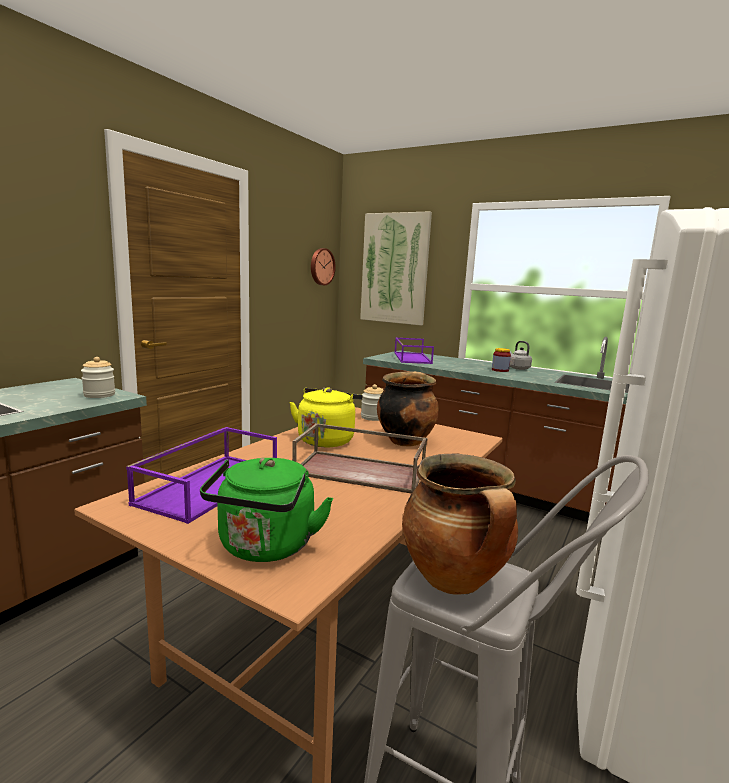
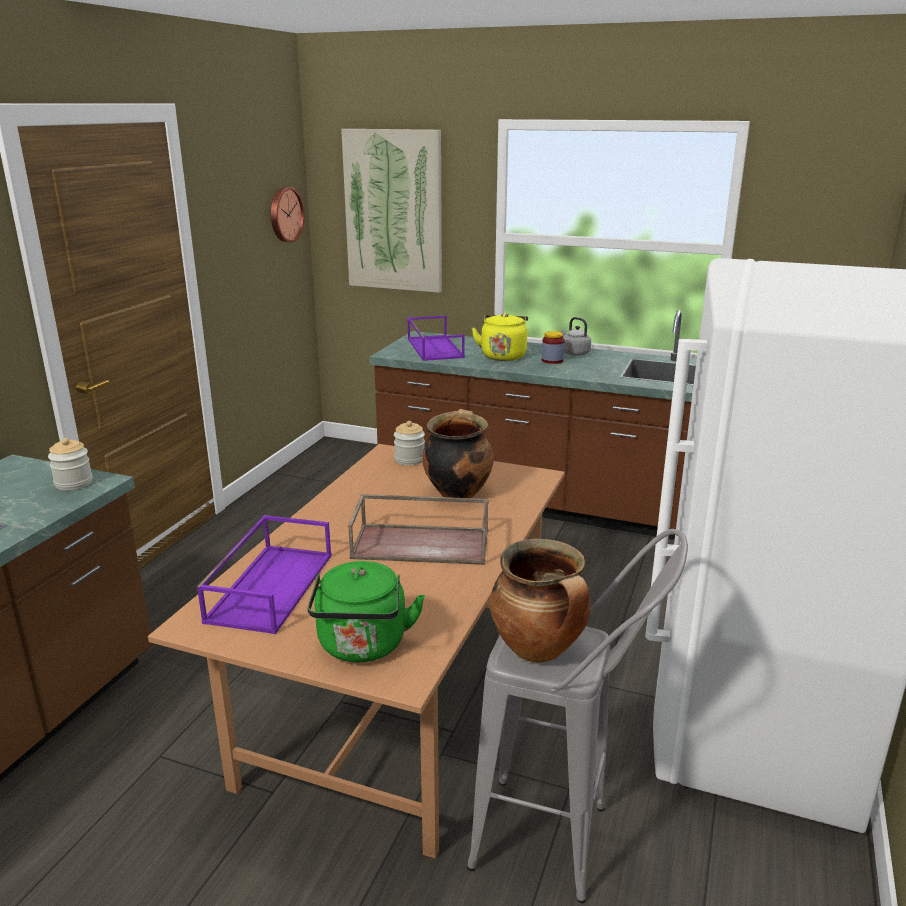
camera: 10 degrees left, 10 degrees up
yellow kettle [289,387,363,447] -> yellow kettle moved to [472,313,528,361]

